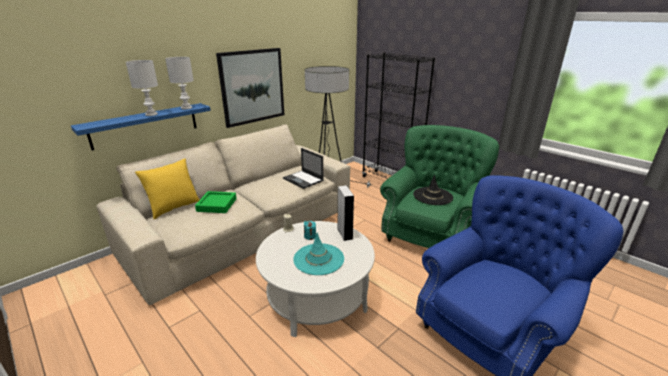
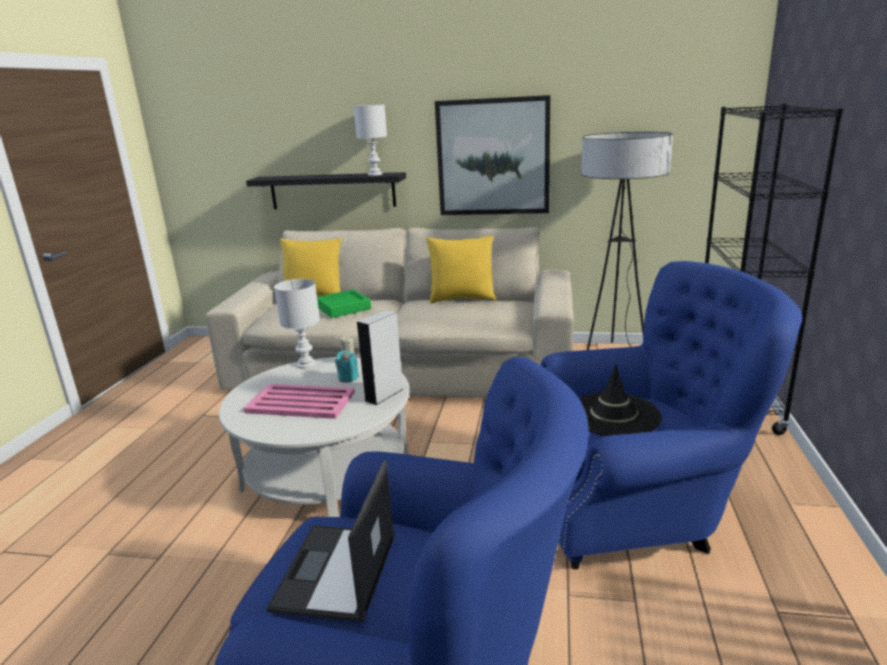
camera: 55 degrees right, 5 degrees down
blue shelf [71,103,211,151] -> black shelf [246,172,406,209]
white table lamp [126,60,158,116] -> white table lamp moved to [274,279,320,369]
laptop [283,148,324,189] -> laptop moved to [266,460,395,622]
turquoise hat [293,233,344,275] -> pink tray [244,384,355,419]
green armchair [380,125,499,248] -> blue armchair [541,261,802,569]
none -> yellow pillow [426,236,496,303]

